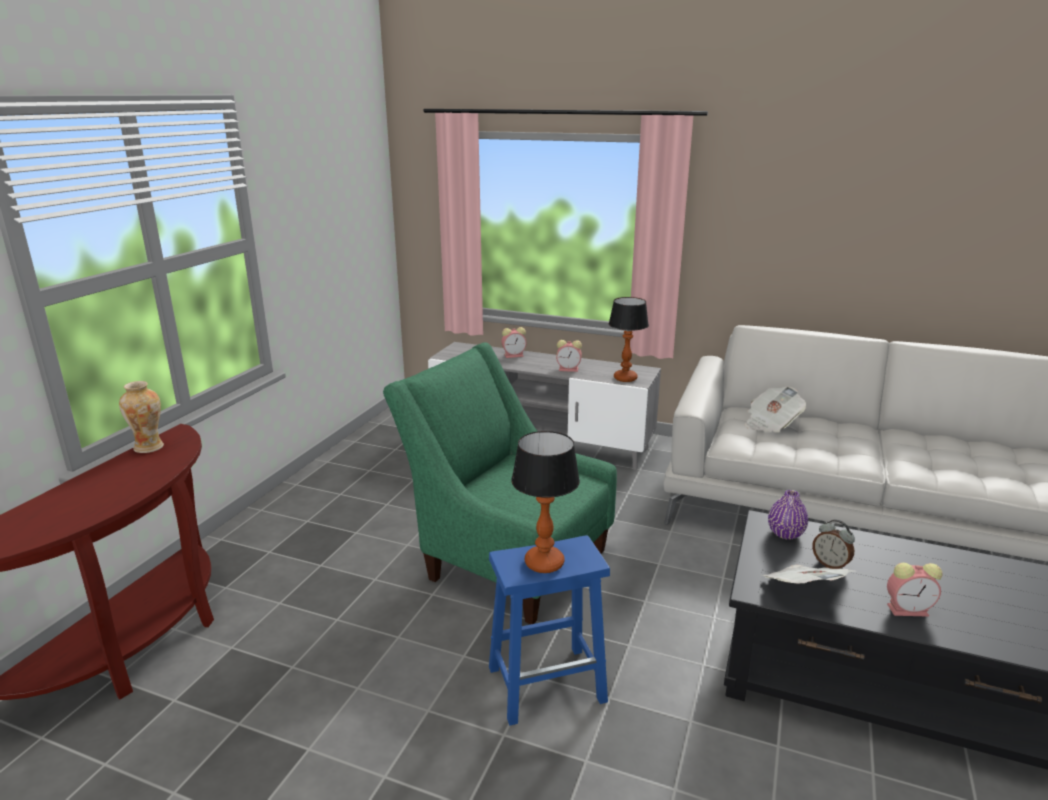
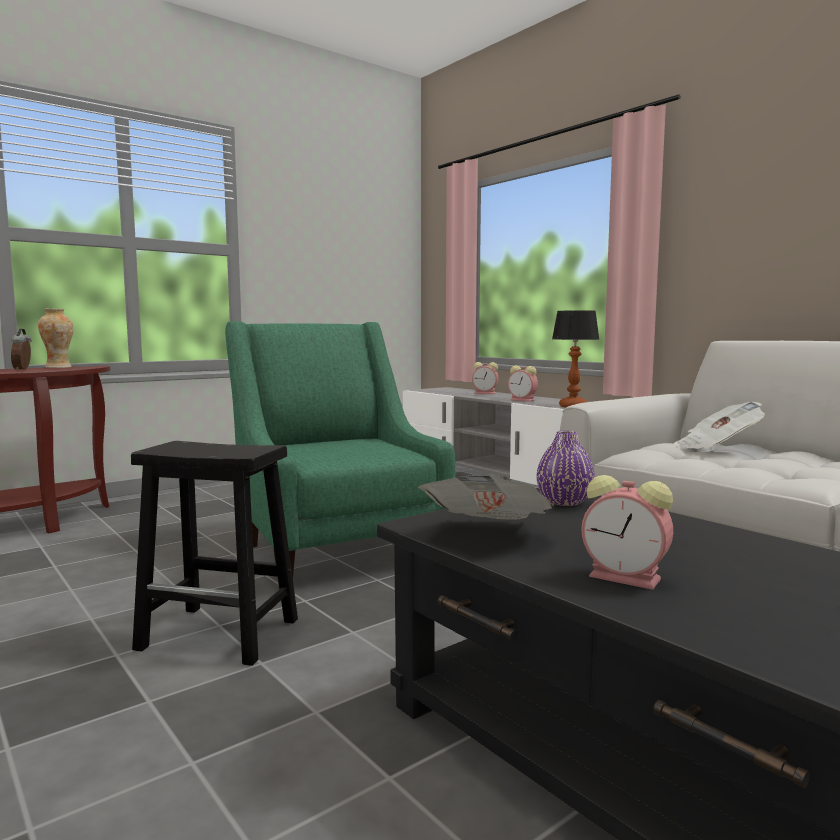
camera: 30 degrees right, 15 degrees down
blue stool [489,535,610,726] -> black stool [131,441,298,666]
table lamp [511,431,580,573] -> none
alarm clock [812,519,855,569] -> alarm clock moved to [11,328,32,370]

